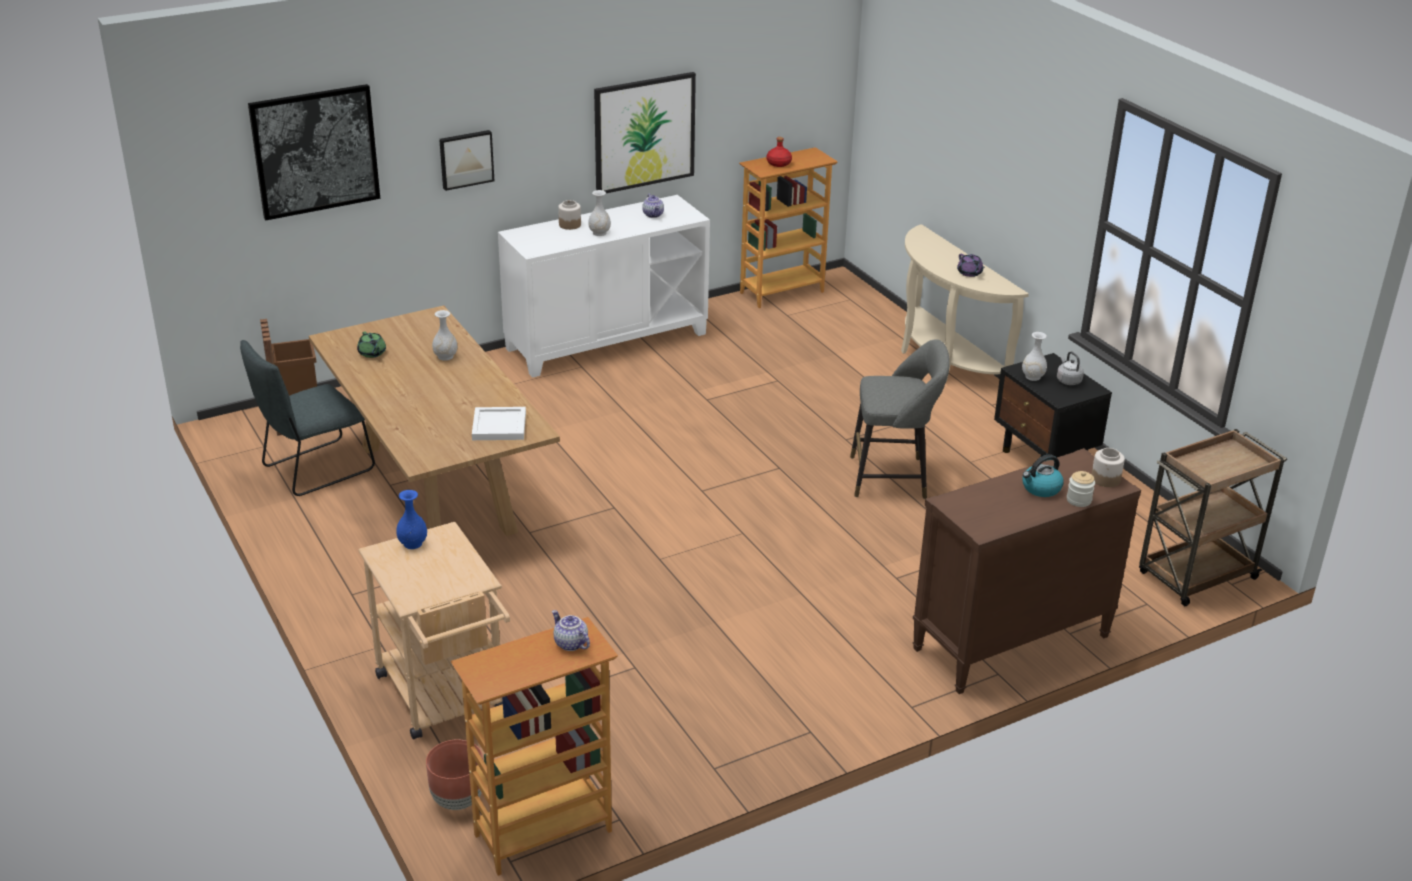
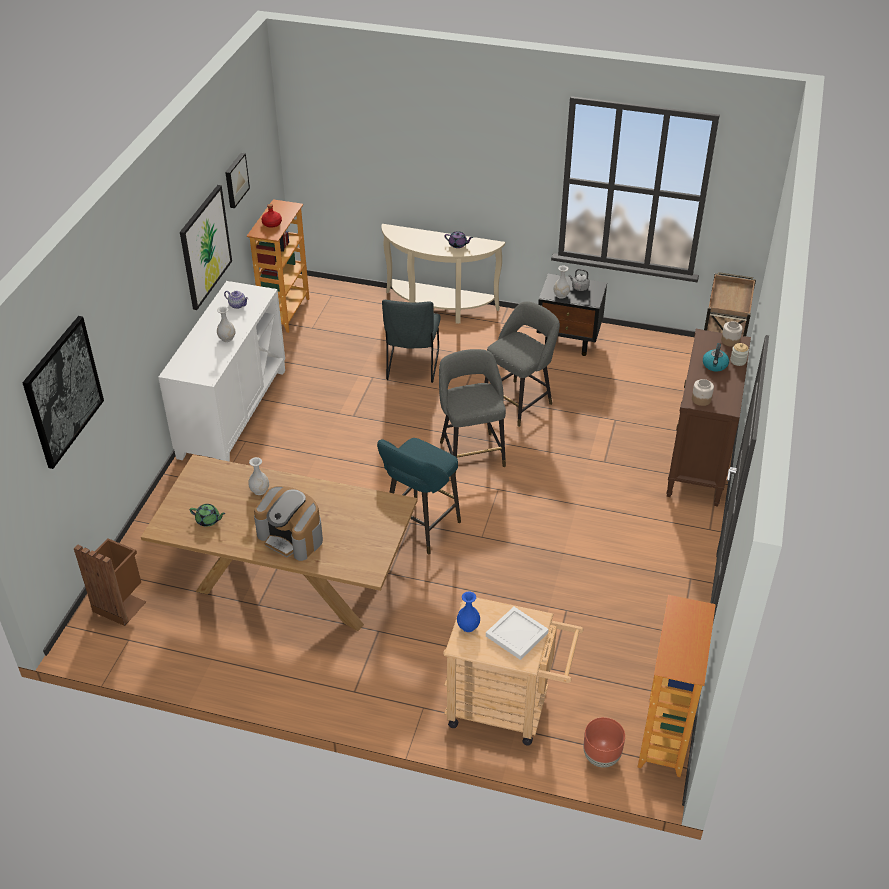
camera: 45 degrees left, 10 degrees up
grey chair [240,340,375,496] -> grey chair moved to [382,300,441,383]
picture [439,130,494,191] -> picture moved to [225,153,250,208]
white tray [472,407,526,440] -> white tray moved to [486,607,549,660]
teapot [552,610,590,651] -> none
jar [558,200,581,230] -> jar moved to [692,379,714,406]
none -> coffee machine [254,486,323,561]
none -> turquoise stool [377,438,461,554]
none -> grey stool [439,349,506,474]

